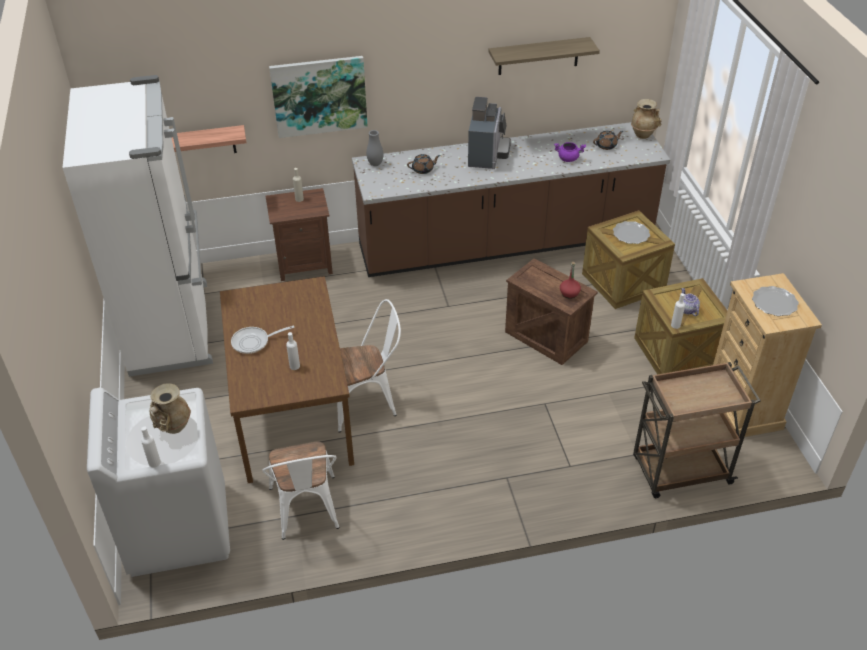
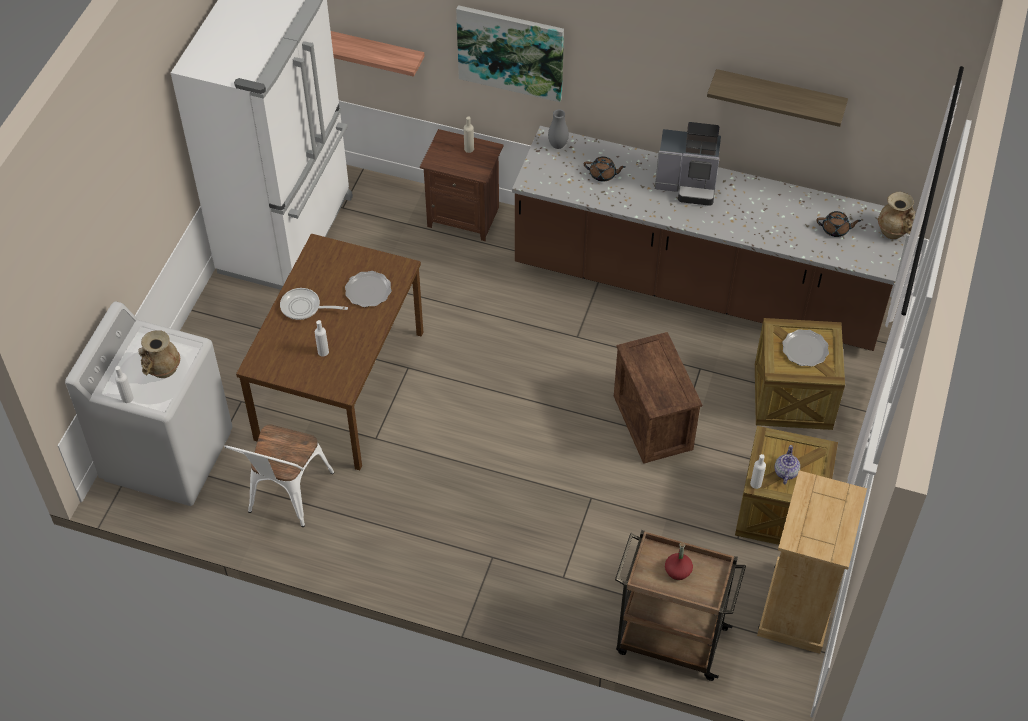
camera: 30 degrees right, 10 degrees up
white chair [337,299,401,433] -> none
coffee machine [468,97,511,169] -> coffee machine turned 60 degrees clockwise [655,122,721,206]
purple cooking pot [554,142,586,162] -> none
red bottle [560,262,581,299] -> red bottle moved to [665,542,693,580]
plate [752,286,799,316] -> plate moved to [345,271,392,307]

